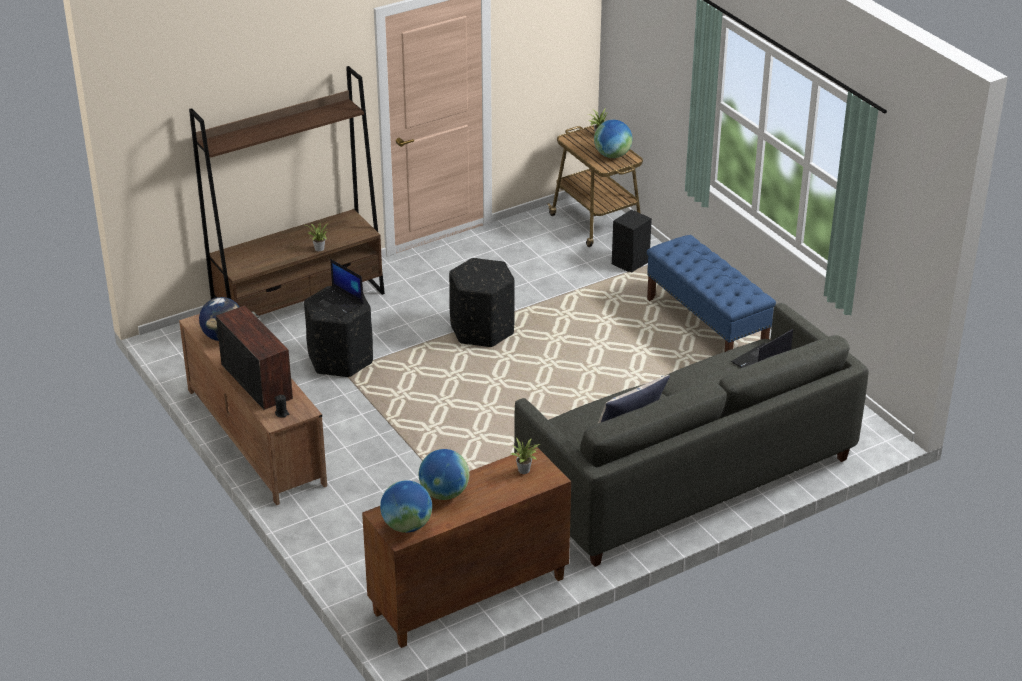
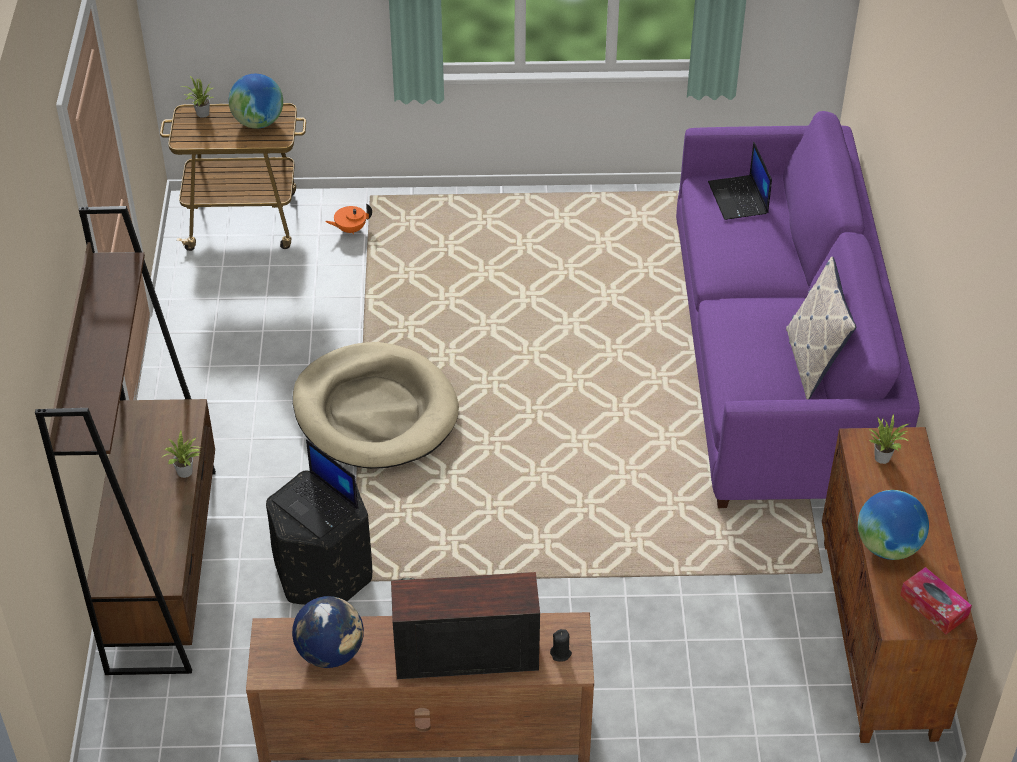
camera: 60 degrees left, 10 degrees up
laptop [308,259,364,319] -> laptop turned 60 degrees clockwise [272,439,358,539]
globe [380,480,432,533] -> tissue box [900,567,972,634]
black ottoman [449,258,515,347] -> beige dog bed [293,342,459,469]
grey sofa [514,303,869,567] -> purple sofa [676,111,920,508]
black speaker [612,209,652,273] -> orange teapot [325,204,372,234]
blue bench [647,235,776,352] -> none

